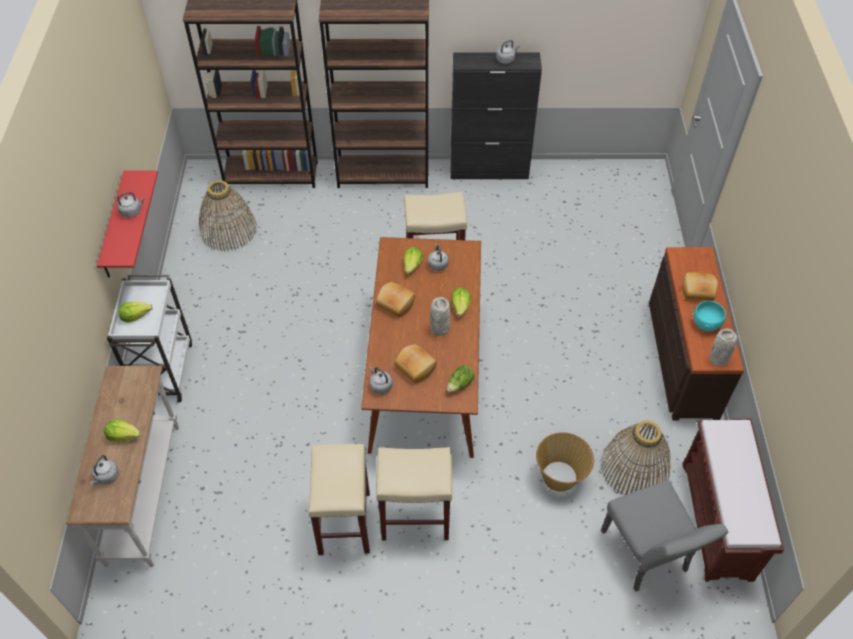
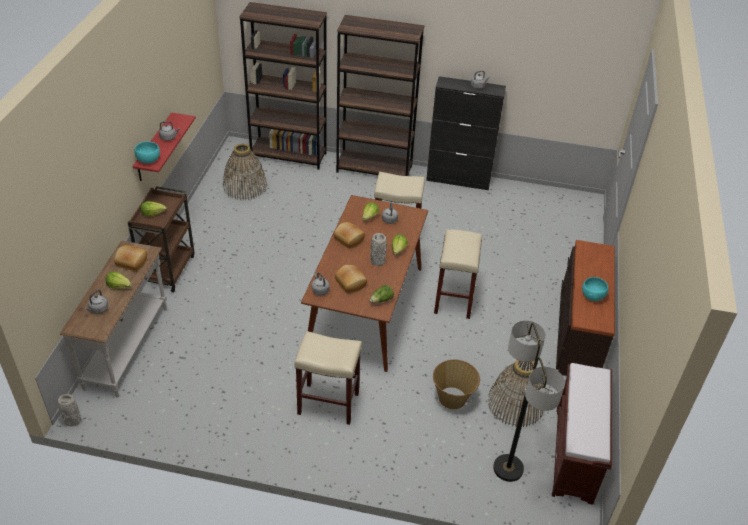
camera: 10 degrees right, 10 degrees down
white cart [107,275,192,402] -> brown cart [128,186,195,292]
beige stool [309,444,370,555] -> beige stool moved to [434,229,482,319]
grey chair [601,480,729,592] -> floor lamp [493,321,565,482]
bread [682,272,718,301] -> bread moved to [114,245,147,271]
grey vase [709,329,738,366] -> grey vase moved to [58,394,81,426]
none -> turquoise bowl [134,141,160,164]

